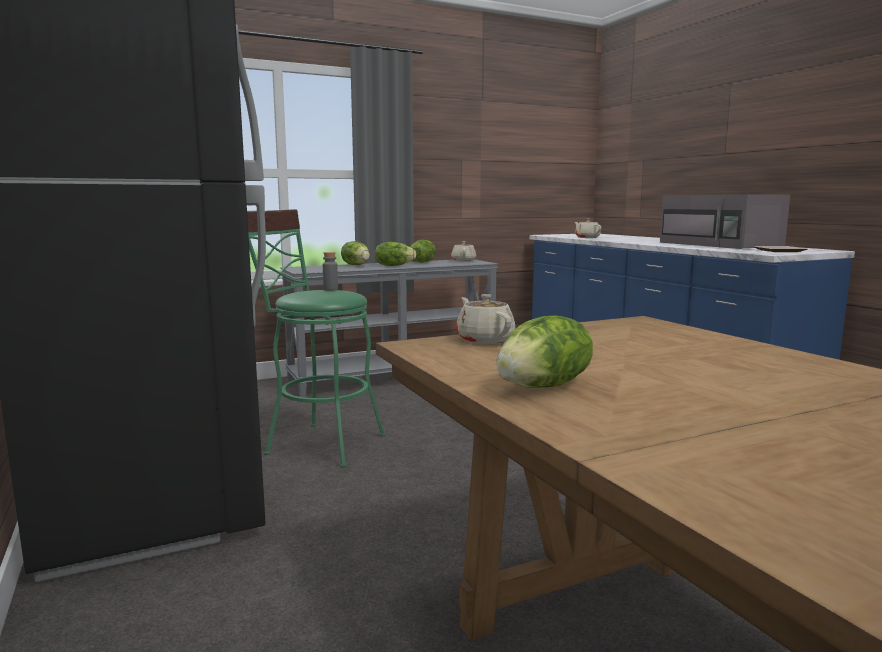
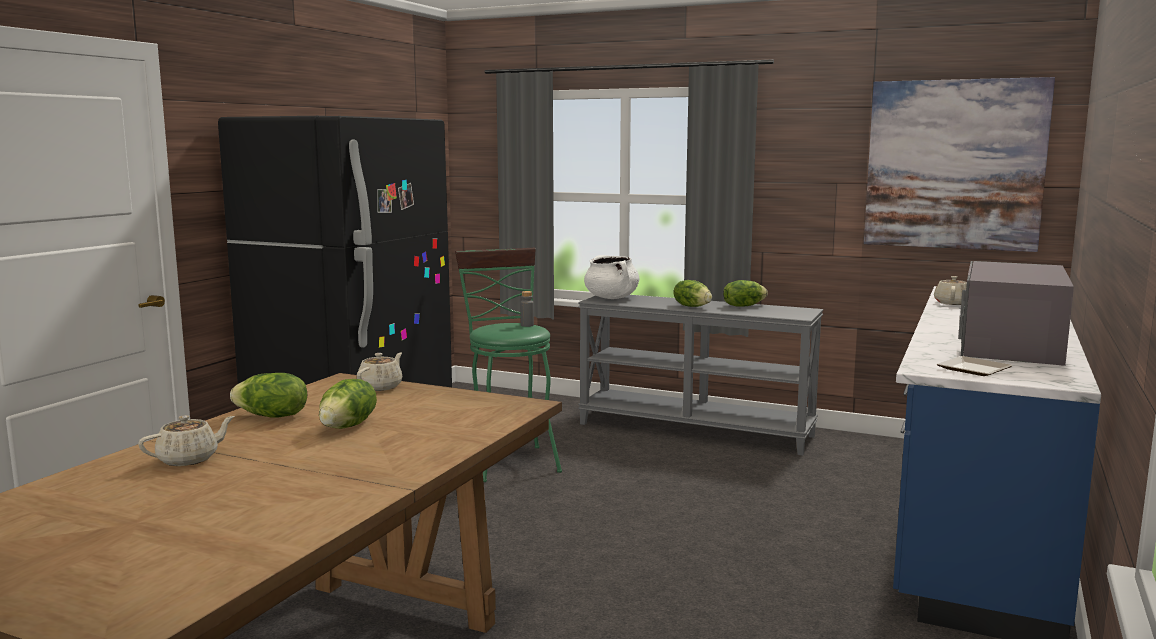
camera: 50 degrees right, 0 degrees up
lettuce [341,241,370,265] -> lettuce moved to [319,379,377,429]
beige teapot [451,241,476,261] -> beige teapot moved to [138,415,235,466]
none -> white cooking pot [584,255,639,299]
none -> picture [864,77,1055,252]

